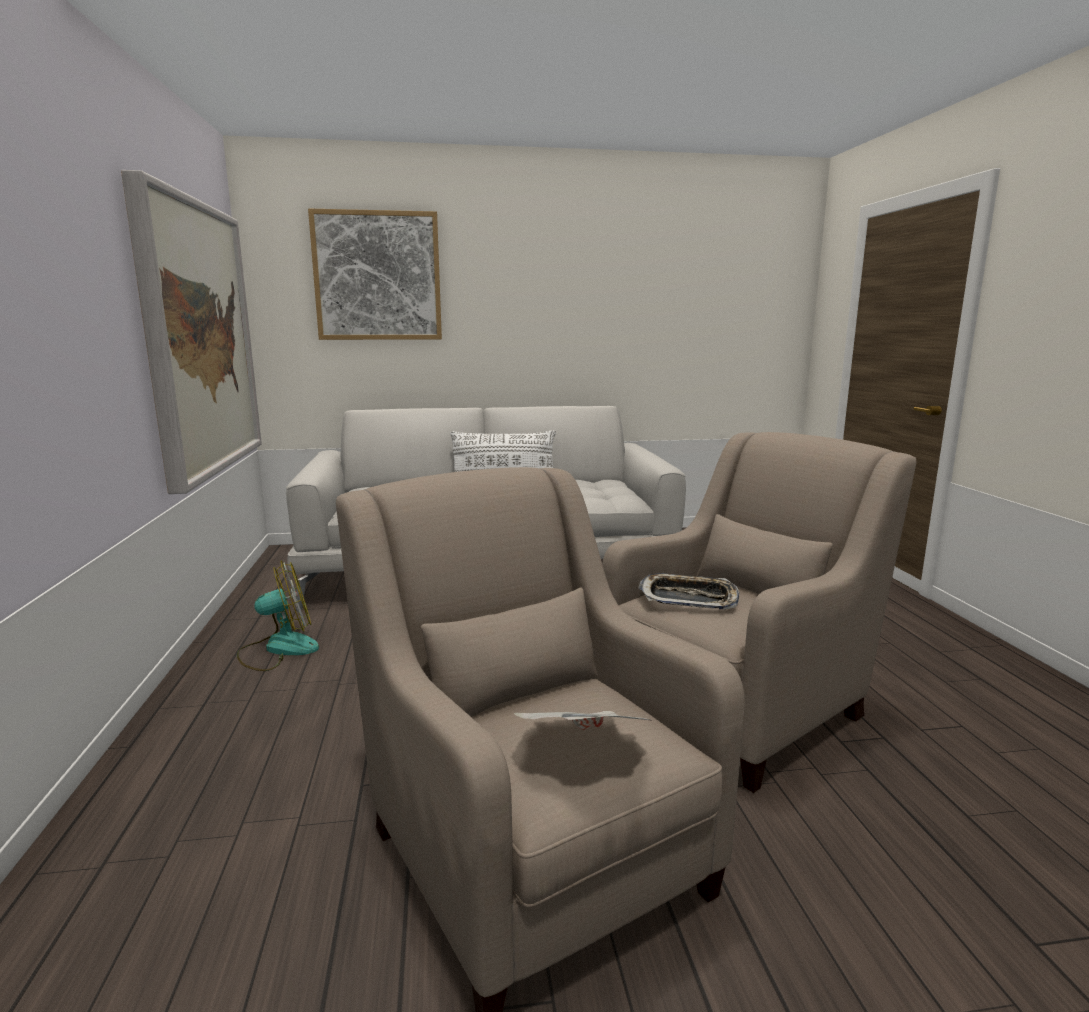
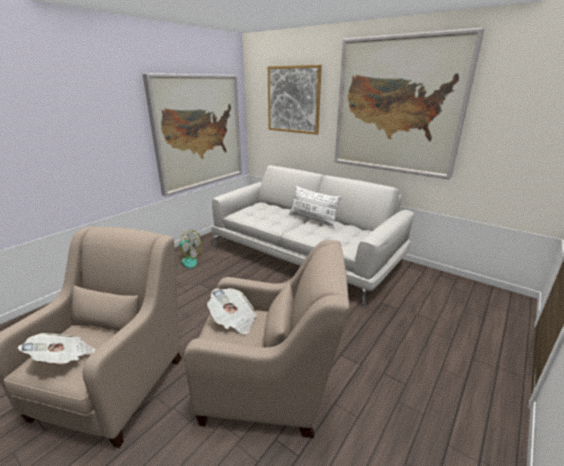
camera: 45 degrees right, 10 degrees up
tray [638,573,740,610] -> newspaper [207,288,257,335]
none -> picture [335,28,484,180]

